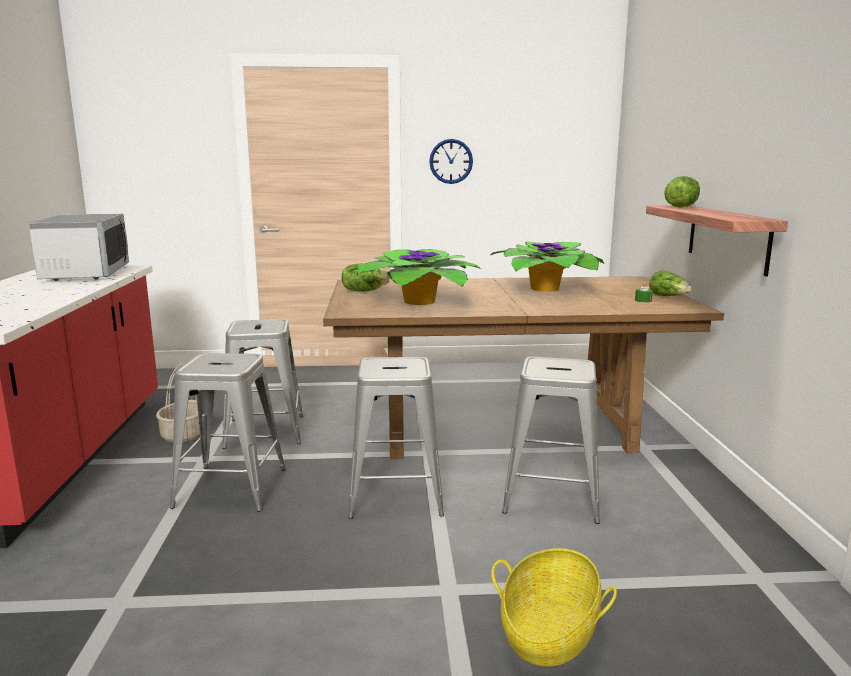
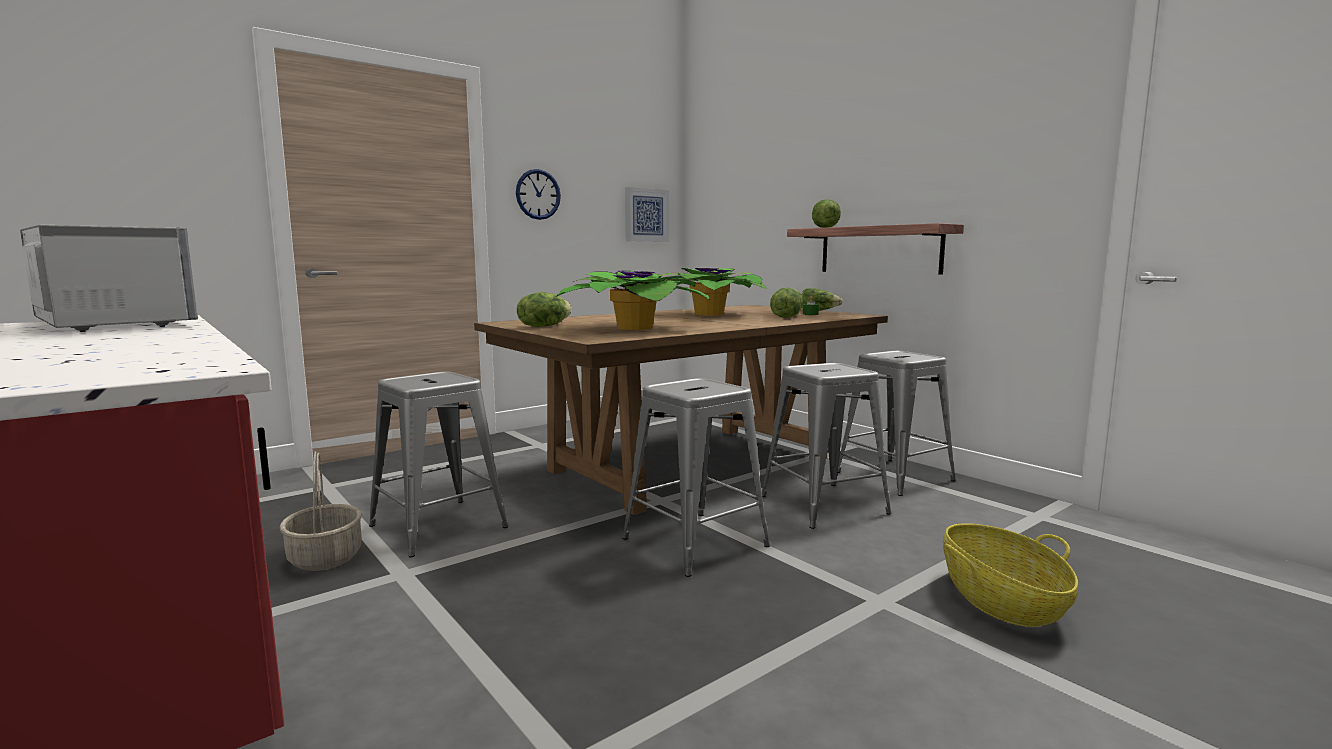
camera: 35 degrees left, 5 degrees down
grey stool [170,353,286,512] -> grey stool moved to [837,351,956,496]
none -> picture [625,187,669,242]
none -> lettuce [770,288,803,318]

